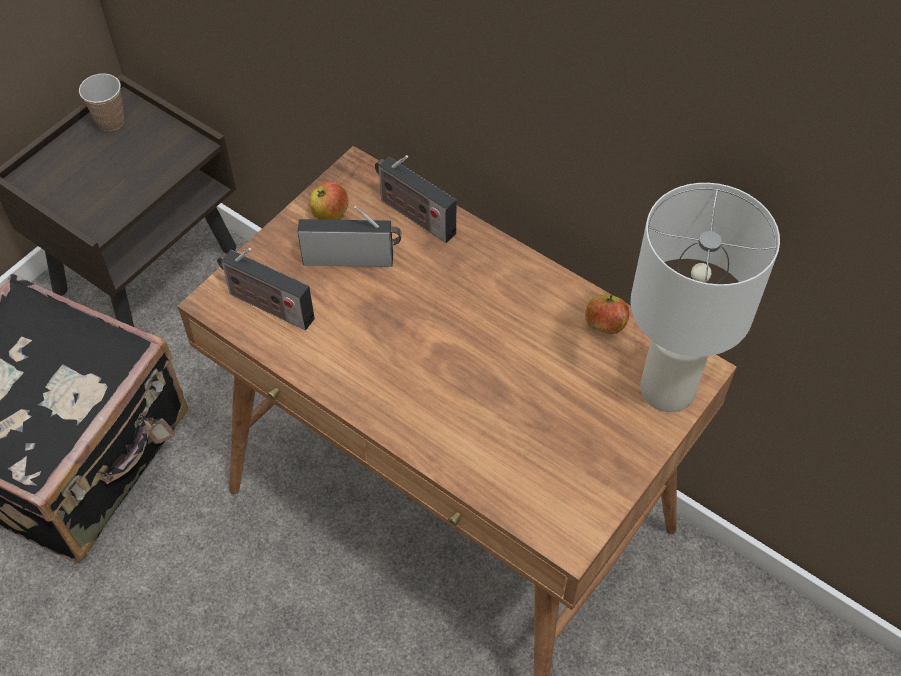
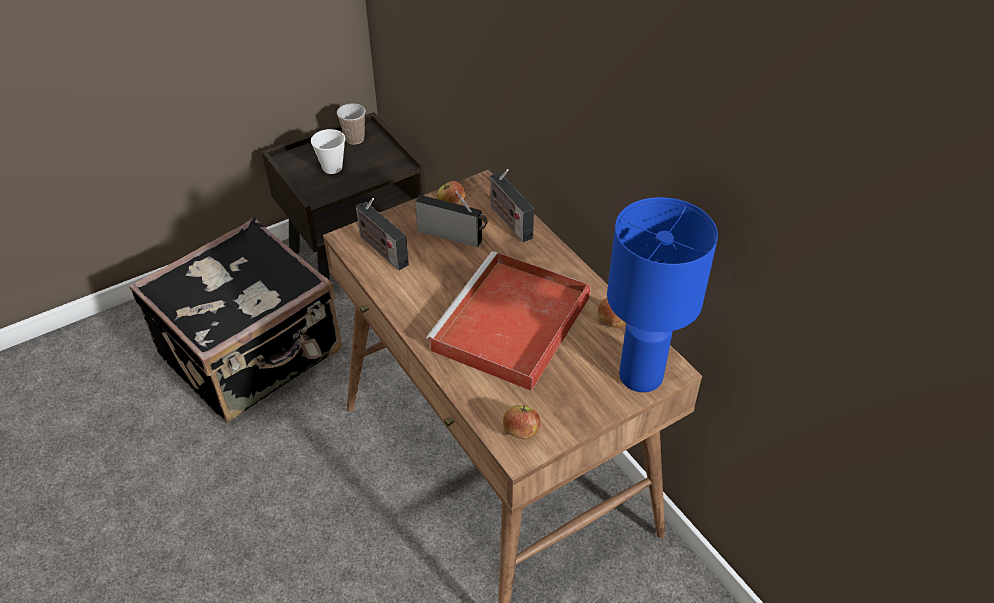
camera: 20 degrees right, 10 degrees down
white table lamp [630,183,780,412] -> blue table lamp [607,197,718,392]
none -> cup [311,129,345,174]
none -> red tray [426,251,591,391]
none -> apple [503,405,540,439]

